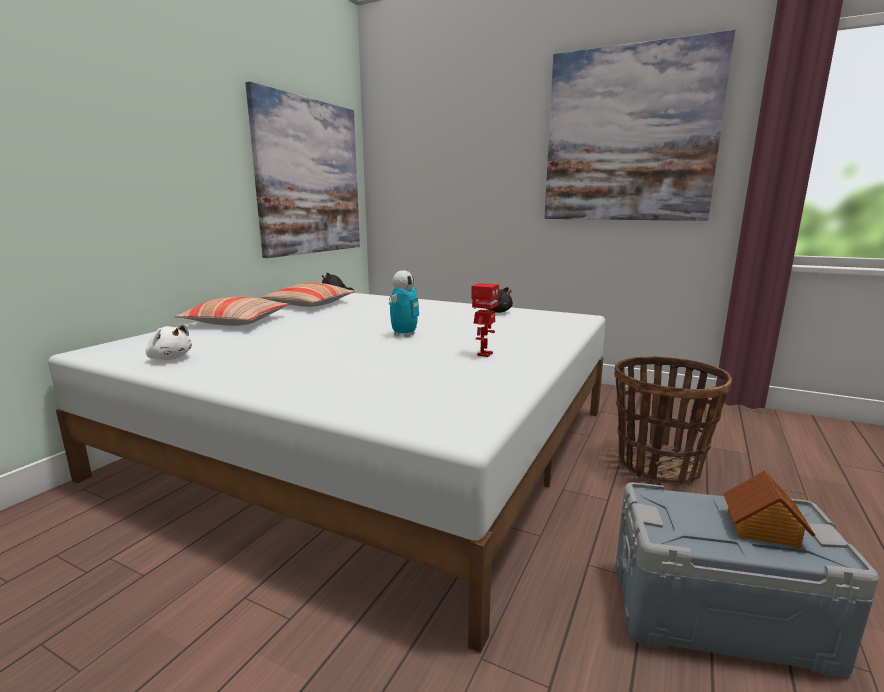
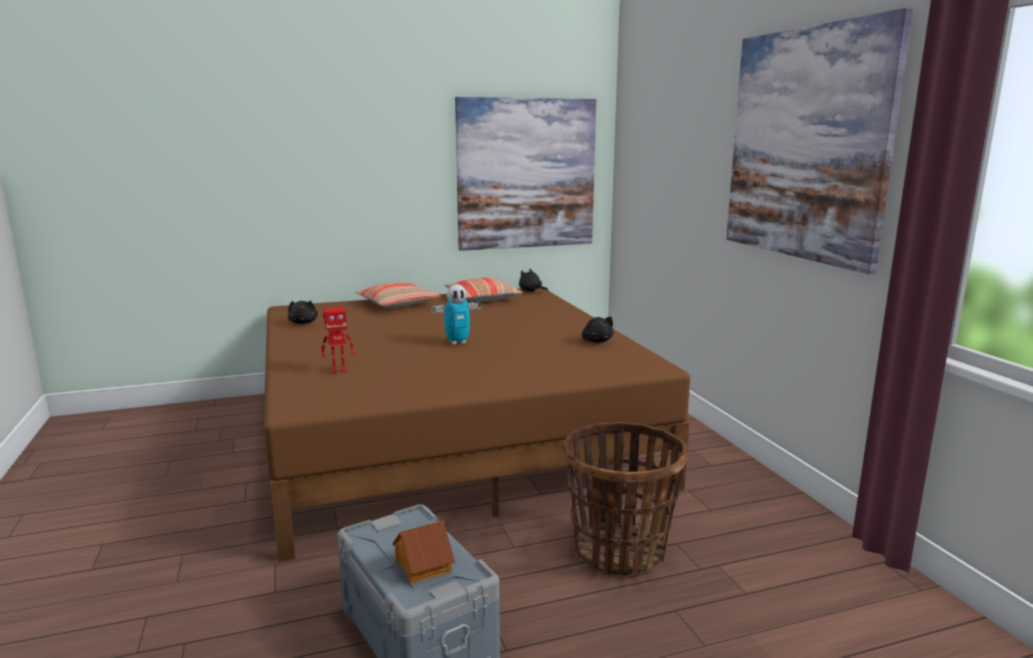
camera: 45 degrees right, 0 degrees up
white bed [48,293,606,653] -> brown bed [264,288,690,562]
white plush toy [146,324,192,360] -> black plush toy [288,301,318,324]
toy robot [471,283,499,357] -> toy robot moved to [321,307,355,373]

